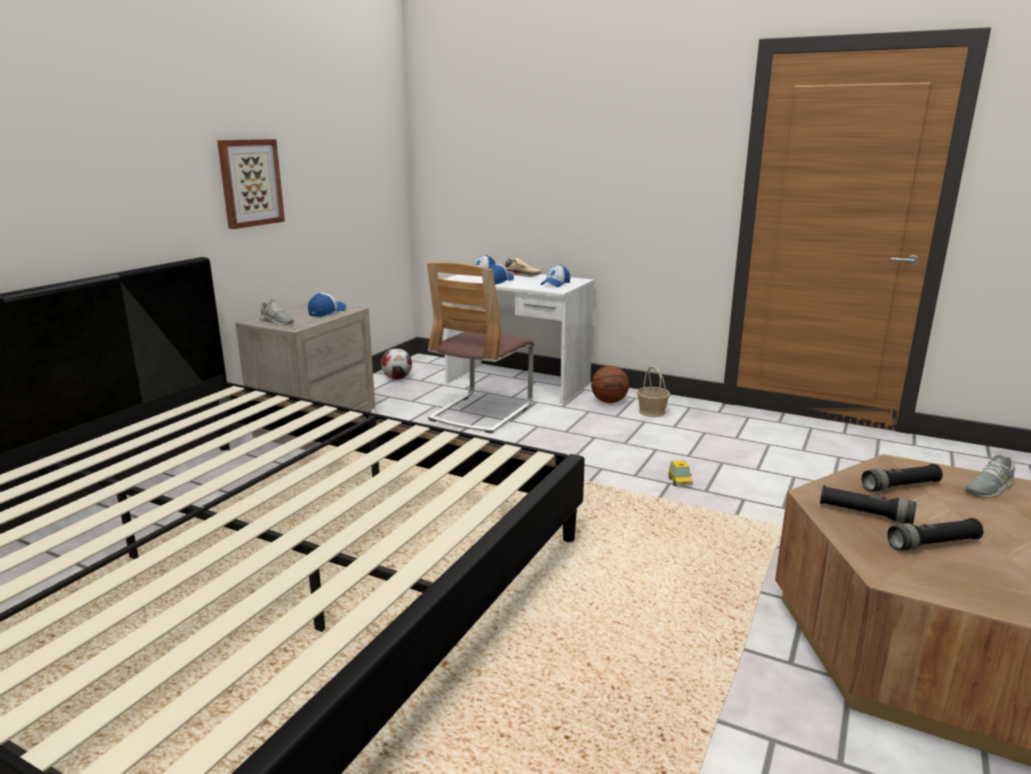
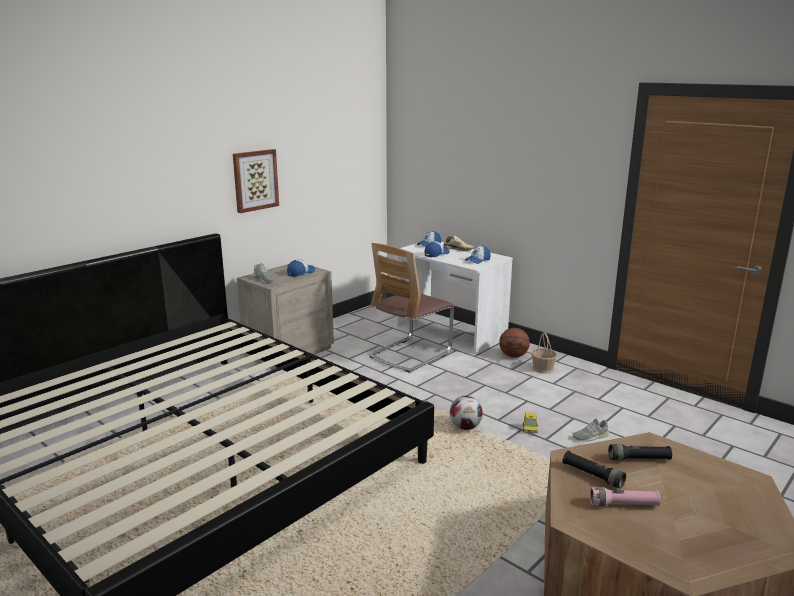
camera: 15 degrees right, 0 degrees up
football [381,348,412,380] -> football moved to [450,396,483,430]
black flashlight [887,518,983,551] -> pink flashlight [590,487,660,506]
grey shoe [965,454,1015,498] -> grey shoe moved to [573,419,609,442]

